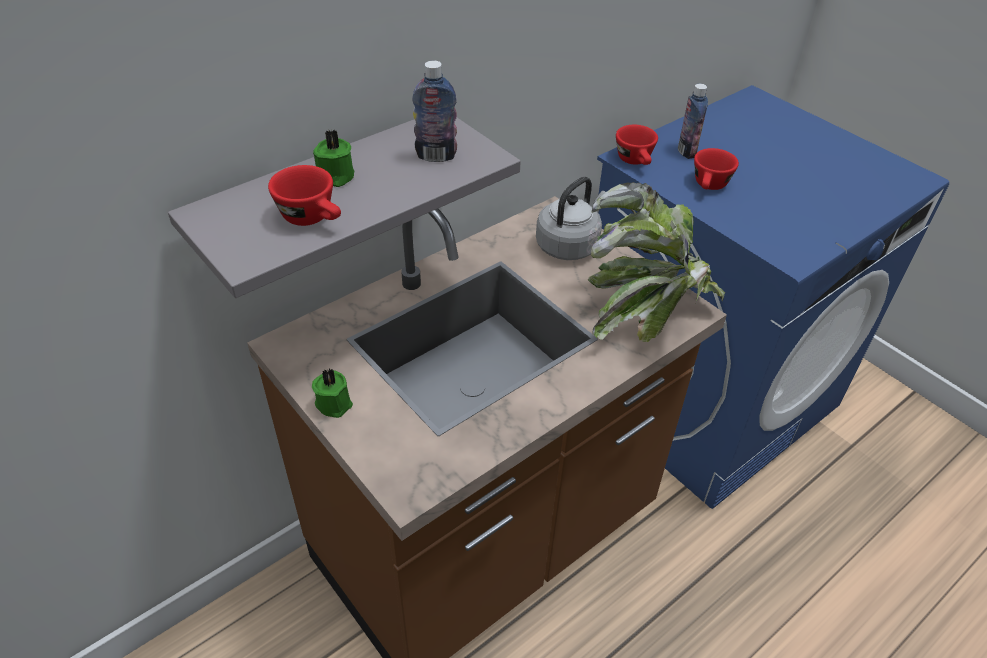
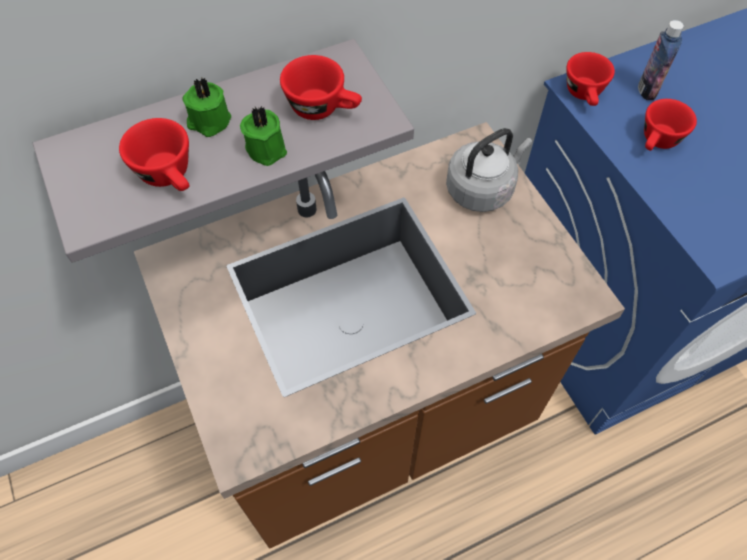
camera: 15 degrees right, 15 degrees up
green candle [312,368,353,418] -> green candle moved to [240,106,287,166]
bottle [412,60,457,162] -> red cup [280,55,362,120]
potted plant [588,182,725,342] -> none

